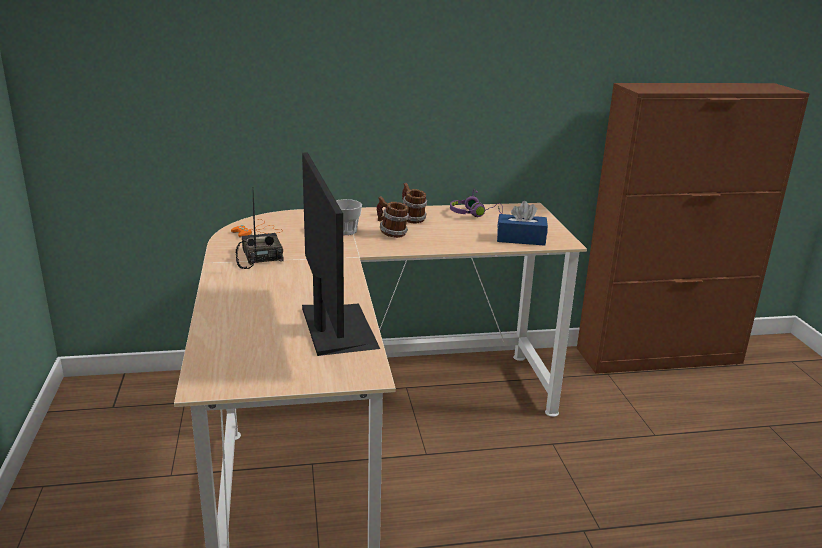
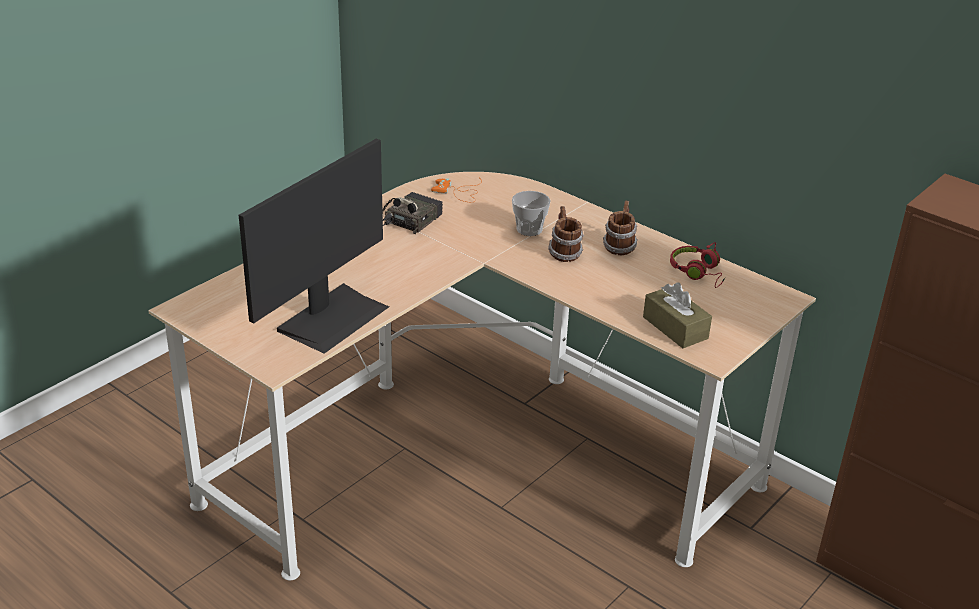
camera: 50 degrees right, 10 degrees up
purple headphones [450,189,503,217] -> red headphones [670,242,725,288]
blue tissue box [497,201,548,246] -> brown tissue box [643,282,712,348]

